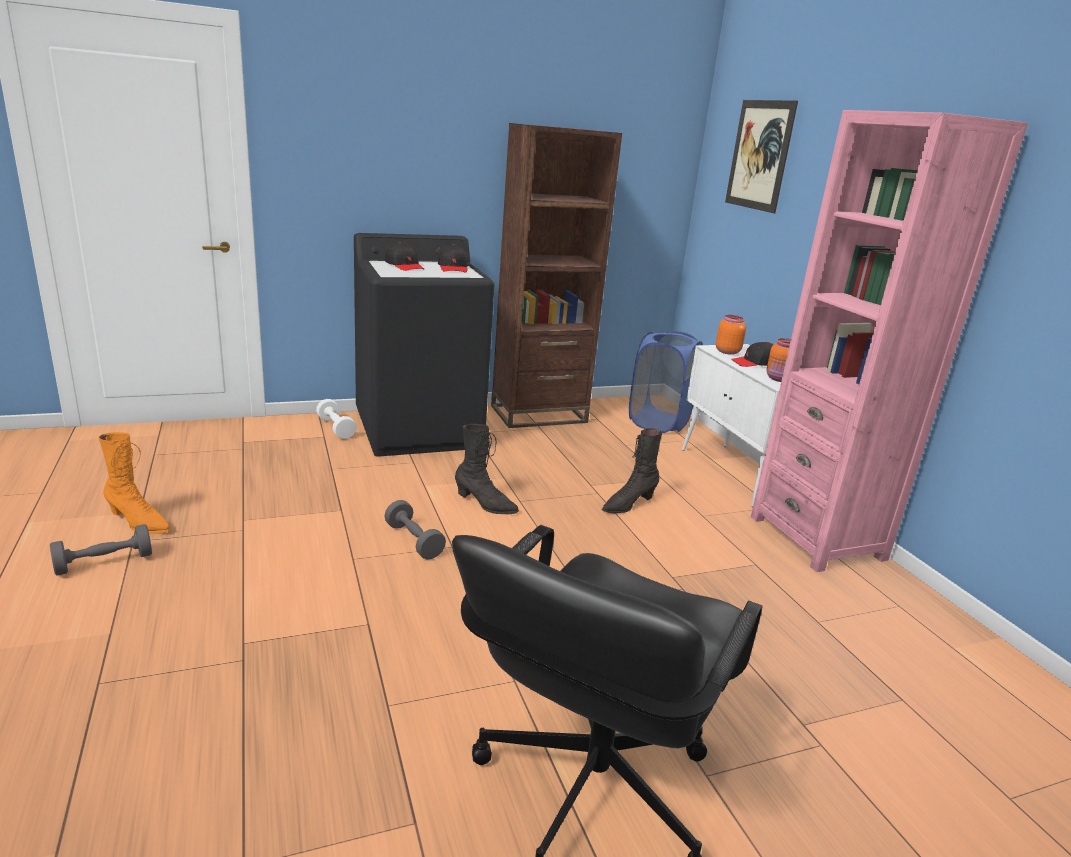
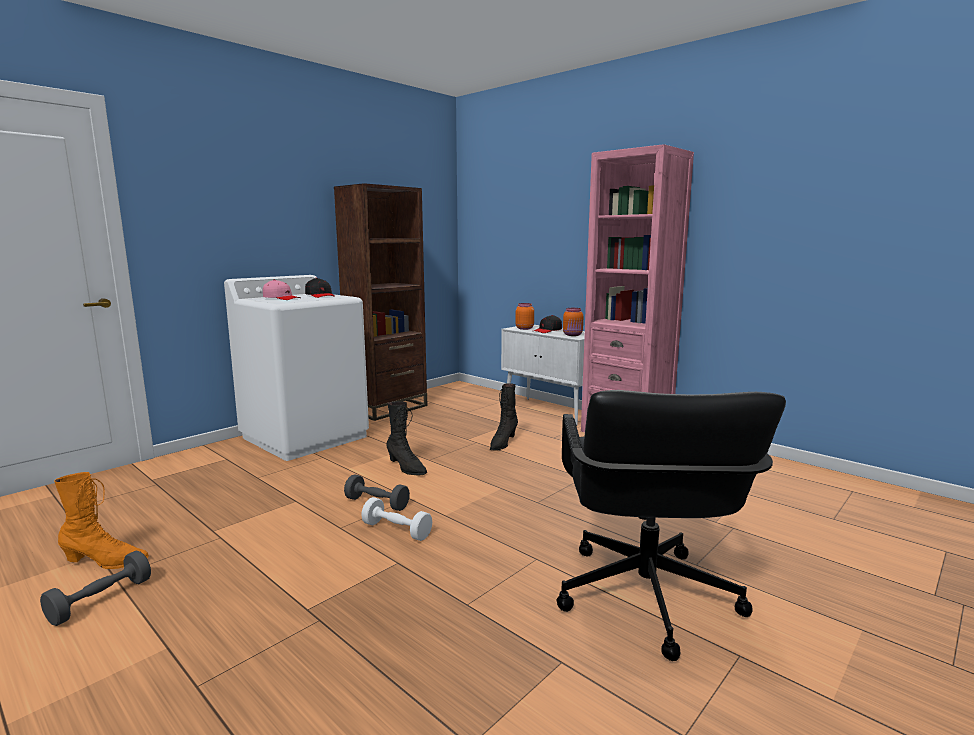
camera: 25 degrees left, 10 degrees down
white dumbbell [316,399,357,439] -> white dumbbell moved to [361,497,432,541]
black washing machine [354,233,494,457] -> white washing machine [224,275,369,461]
black cap [385,242,424,271] -> pink cap [263,280,301,300]
black boot [455,424,519,514] -> black boot turned 45 degrees clockwise [386,401,427,476]
blue laundry basket [629,331,703,433] -> none
picture [725,100,798,213] -> none

